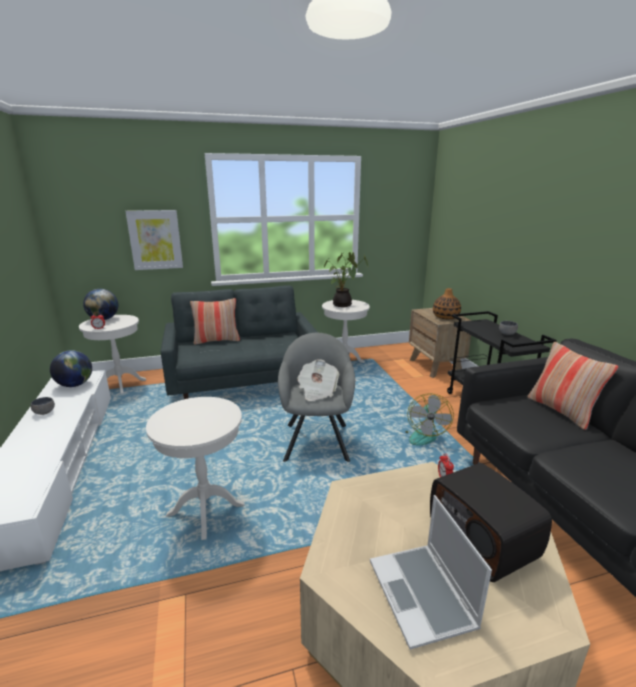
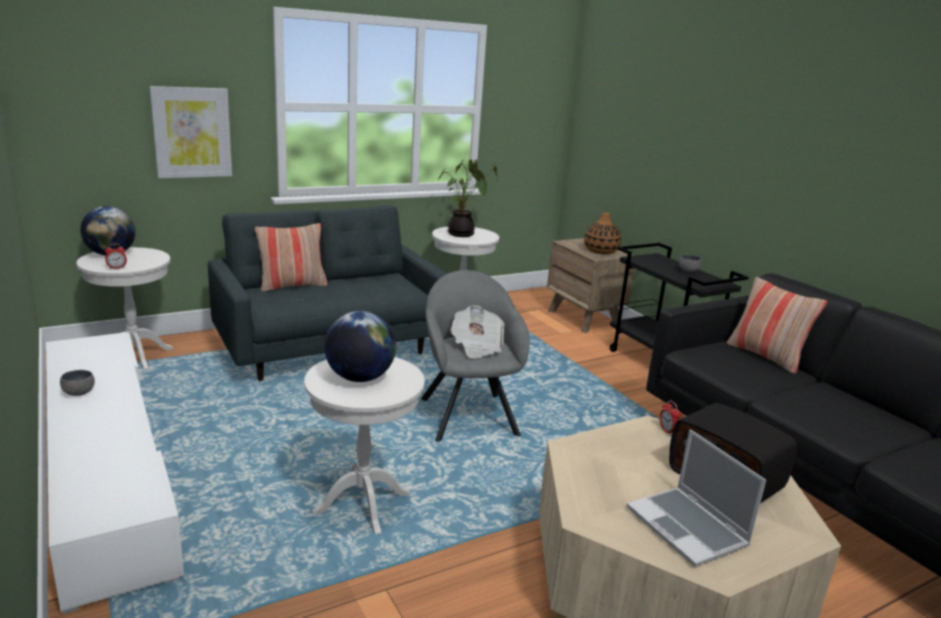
camera: 15 degrees left, 0 degrees up
globe [50,350,92,387] -> globe moved to [324,311,396,382]
fan [405,393,454,446] -> none

